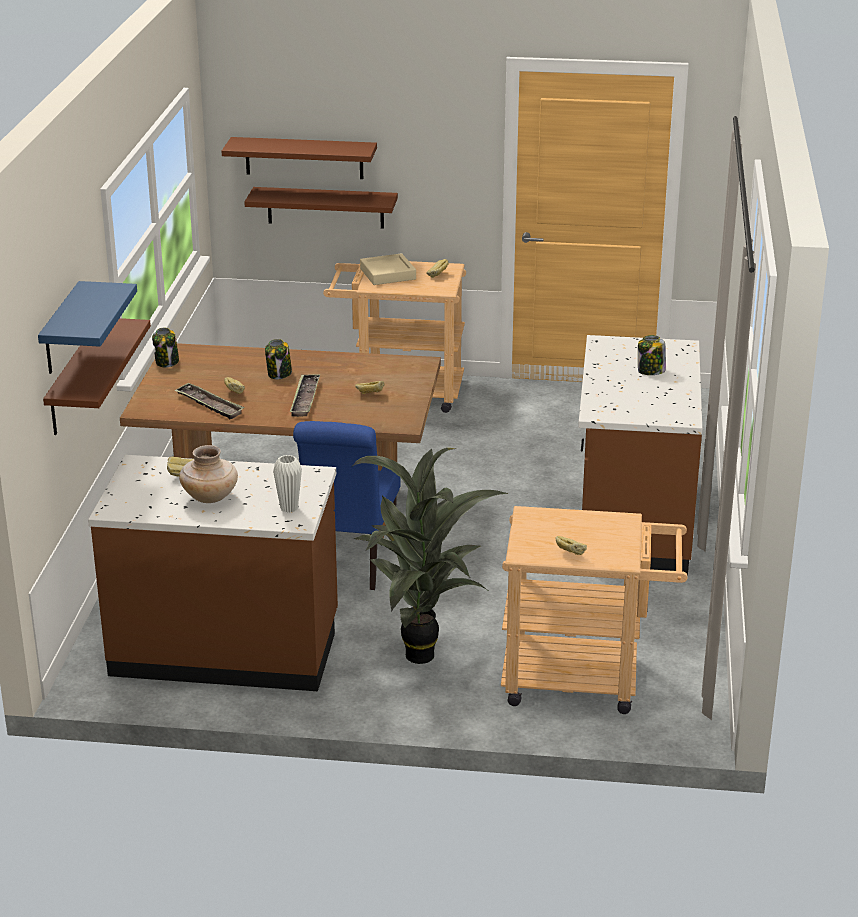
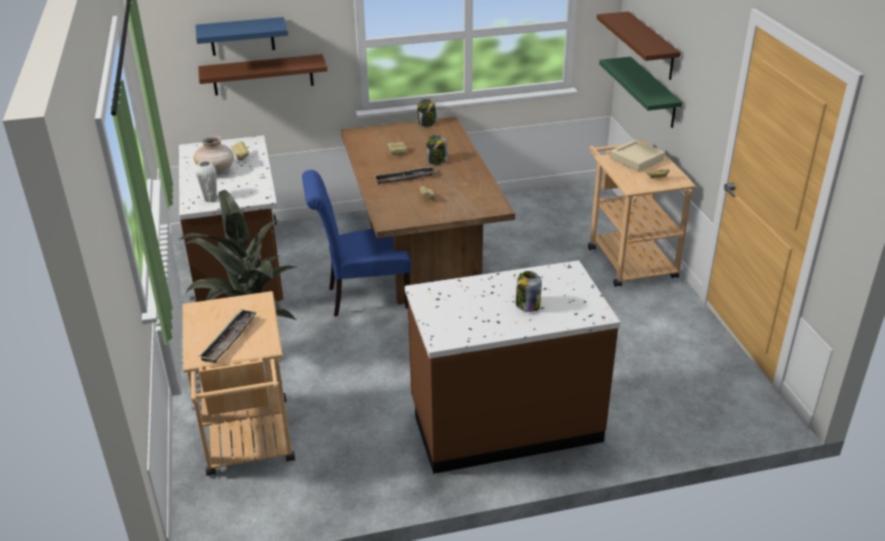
camera: 70 degrees right, 5 degrees up
tray [174,382,245,420] -> tray moved to [199,309,257,363]
brown shelf [244,187,398,229] -> green shelf [599,57,683,128]
bread [555,536,587,555] -> none

